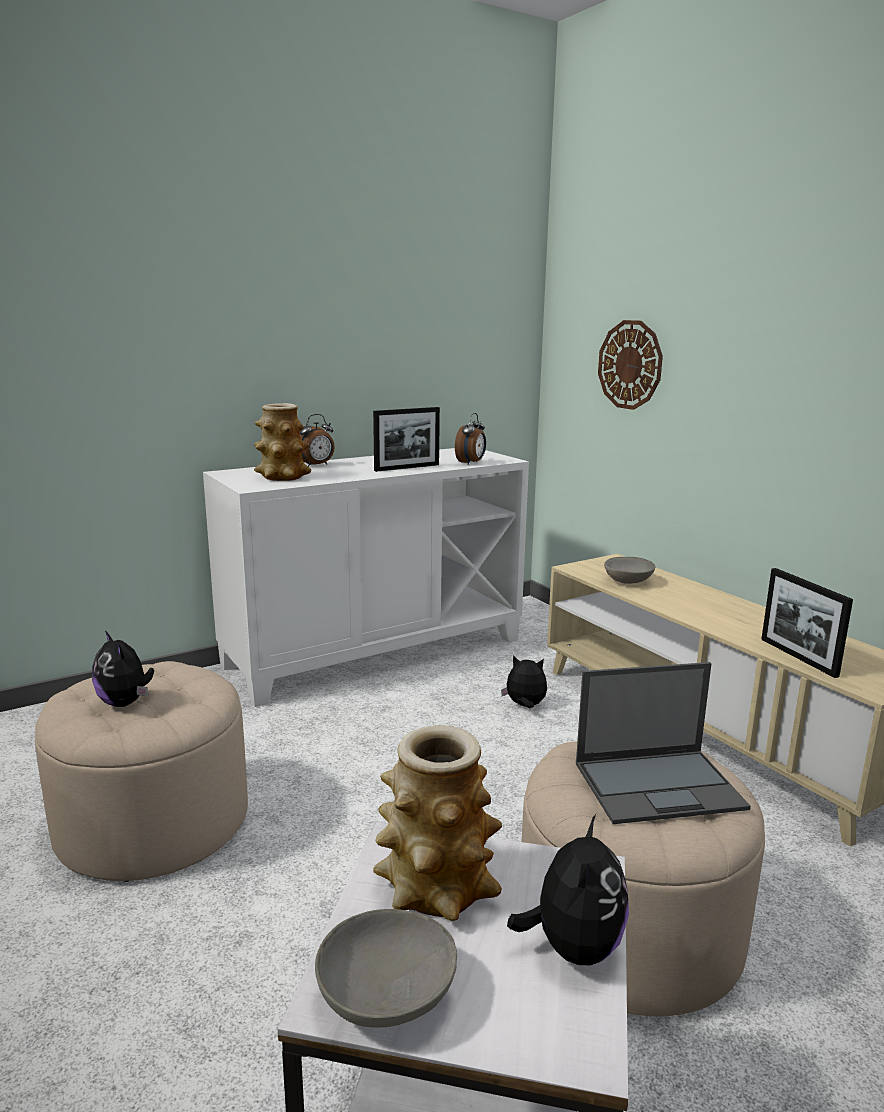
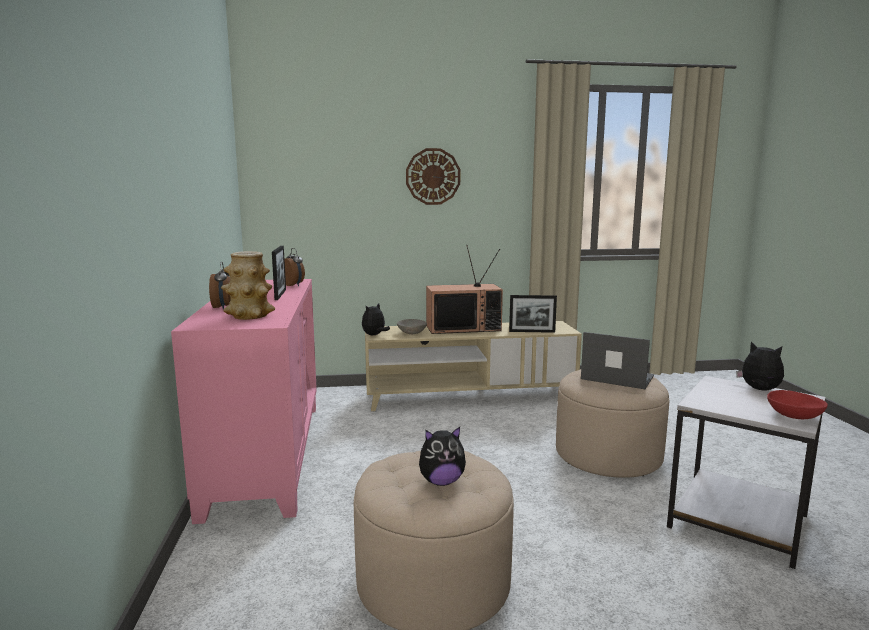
camera: 65 degrees left, 5 degrees down
white cabinet [203,448,529,707] -> pink cabinet [171,279,317,524]
grey bowl [315,909,457,1028] -> red bowl [767,390,828,419]
vase [373,726,502,921] -> none
plush toy [501,655,547,708] -> plush toy moved to [362,303,390,335]
laptop [576,662,751,824] -> laptop turned 75 degrees counterclockwise [581,332,654,389]
wall clock [598,320,663,410] -> wall clock moved to [406,148,460,205]
none -> television [426,245,503,334]

